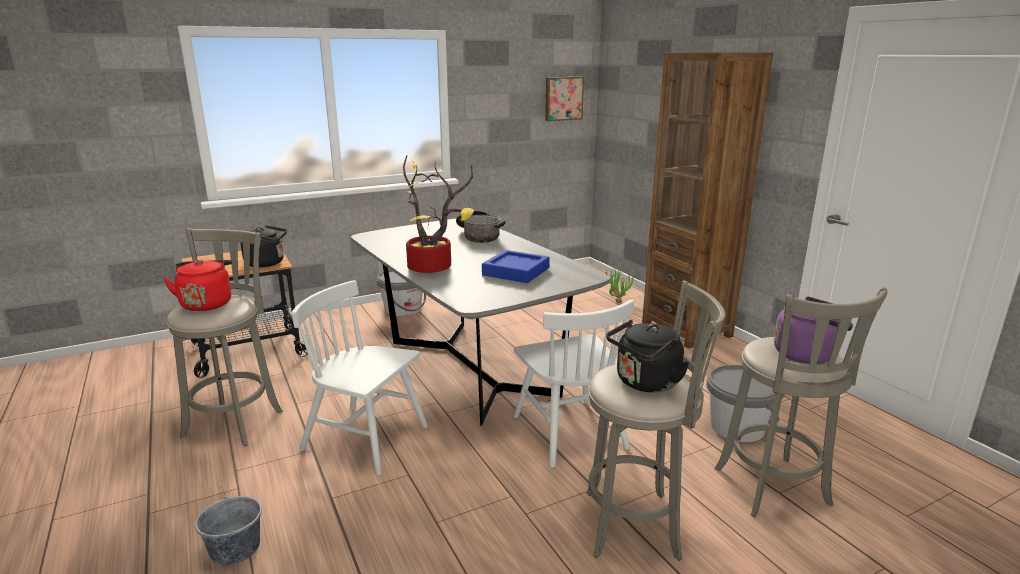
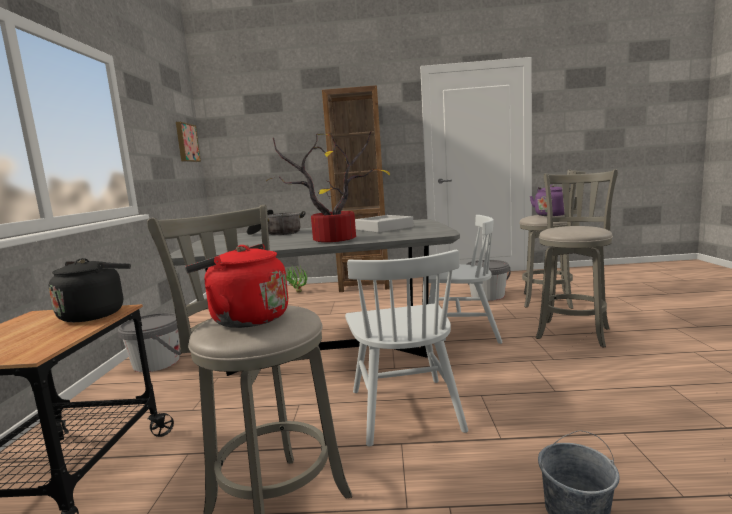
camera: 60 degrees left, 10 degrees down
white chair [291,280,428,475] -> white chair turned 60 degrees counterclockwise [345,250,468,447]
blue tray [482,250,550,283] -> grey tray [355,215,414,233]
black kettle [606,320,689,393] -> none

